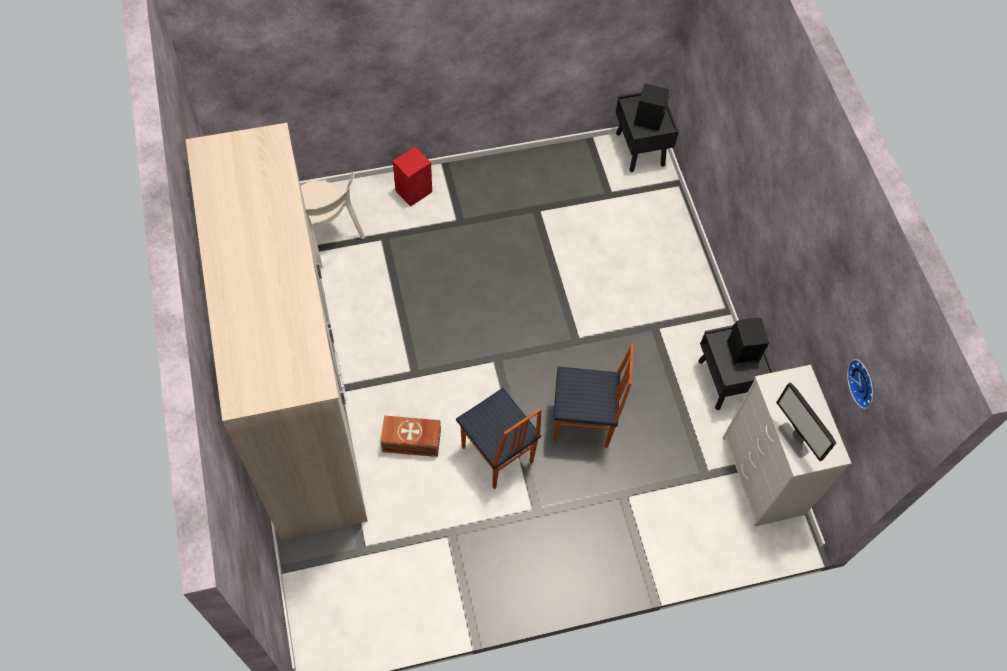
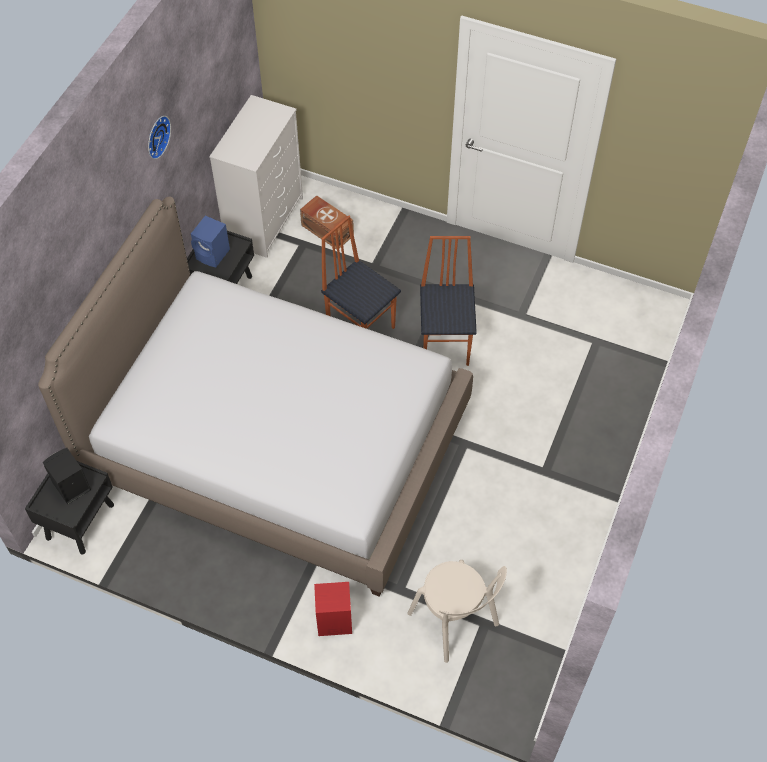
camera: 140 degrees left, 5 degrees down
wardrobe [186,123,368,540] -> none
beige chair [301,172,365,269] -> beige chair turned 150 degrees clockwise [408,560,507,663]
brown storage box [380,415,441,457] -> brown storage box moved to [300,195,354,250]
black speaker [727,318,769,365] -> blue speaker [191,216,230,267]
monitor [776,382,836,462] -> none
wall clock [847,359,873,409] -> wall clock moved to [148,116,171,159]
none -> bed [38,196,473,597]

